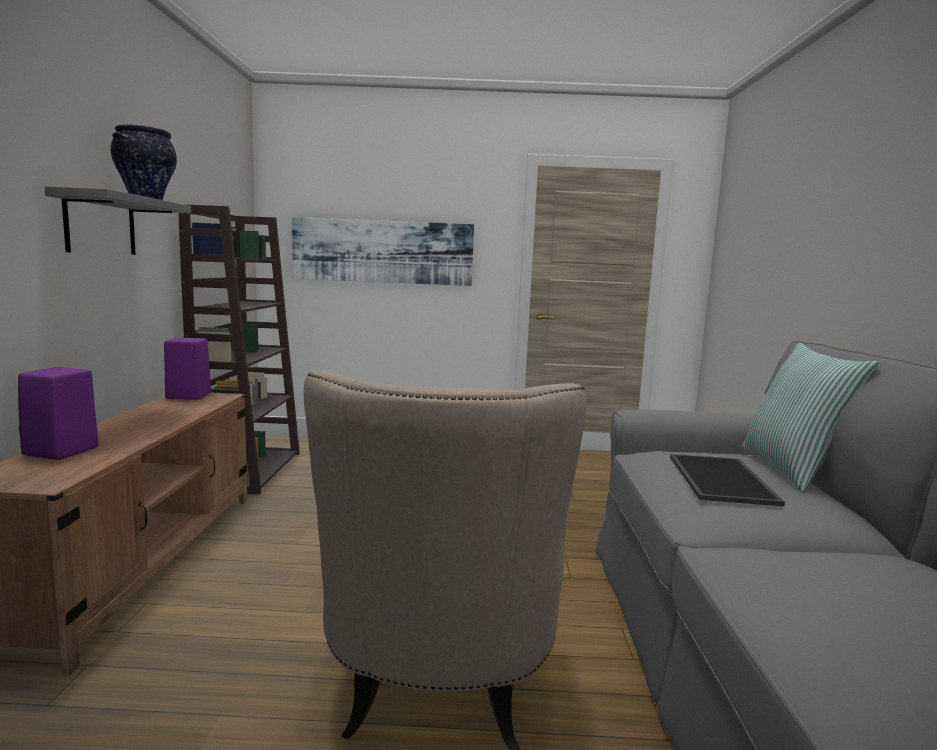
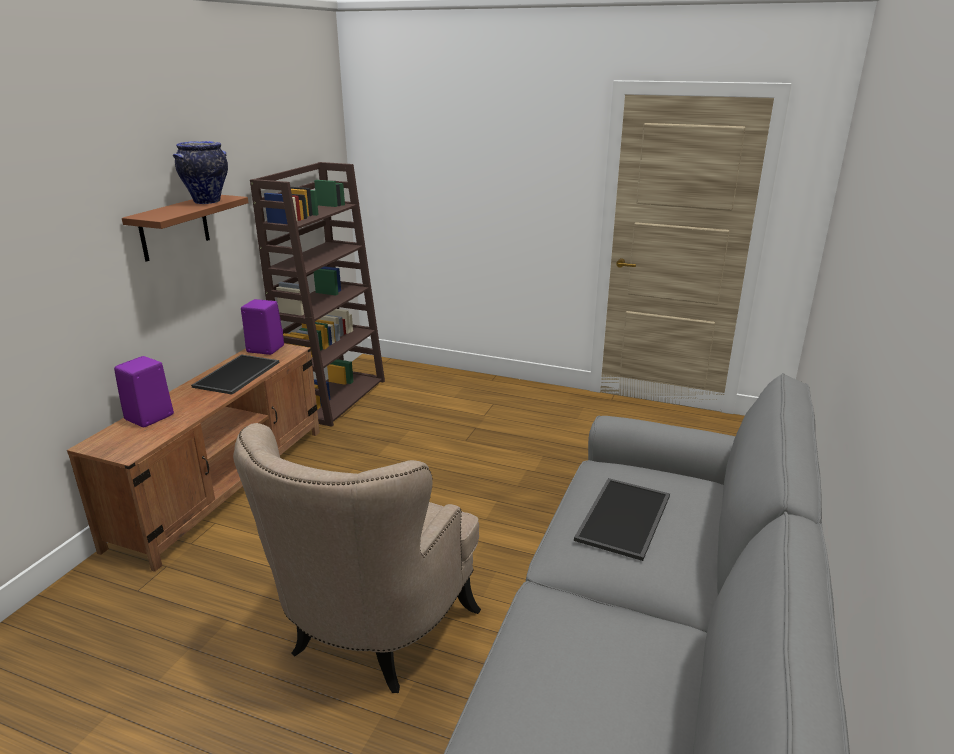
camera: 20 degrees right, 15 degrees up
grey shelf [45,186,191,255] -> brown shelf [122,195,249,262]
picture [292,217,474,286] -> none
pillow [741,343,879,493] -> none
none -> tray [191,354,279,395]

